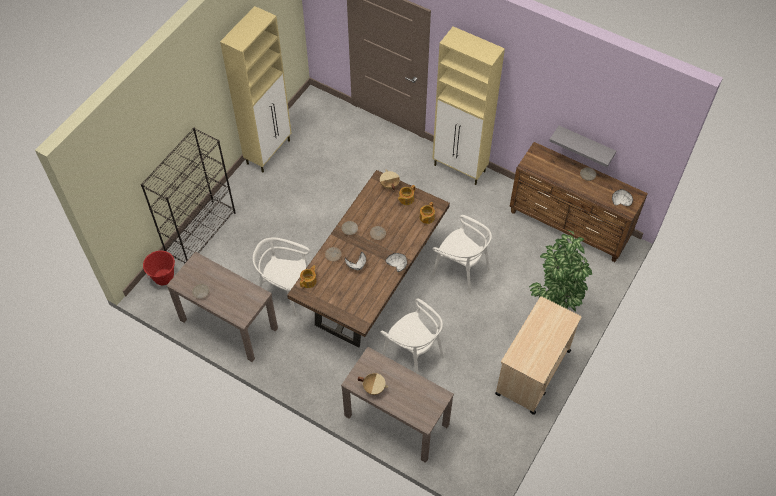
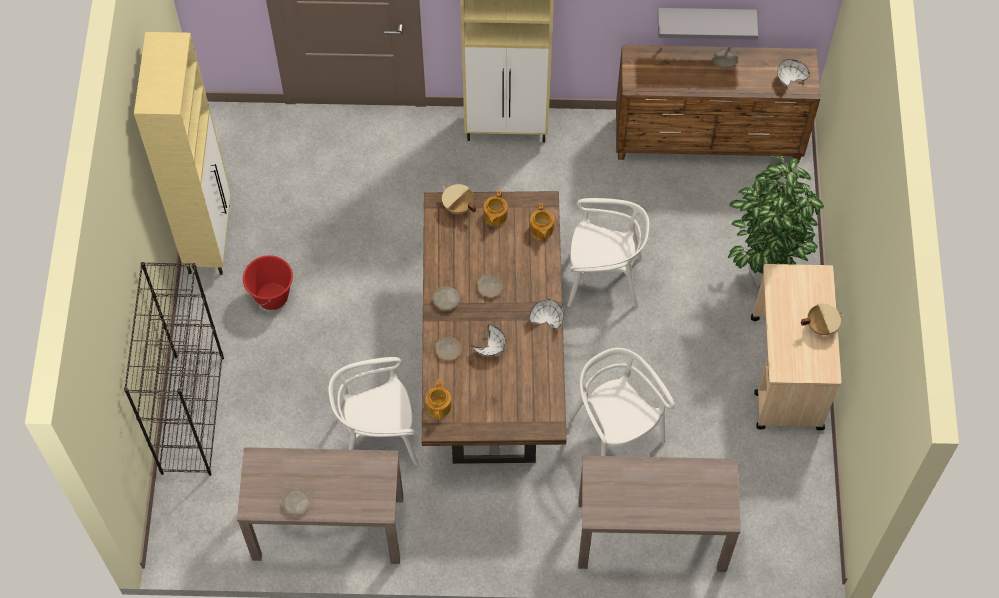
camera: 30 degrees left, 5 degrees up
red bucket [143,250,175,285] -> red bucket moved to [243,255,293,310]
beige cooking pot [358,373,388,395] -> beige cooking pot moved to [801,304,844,335]
white chair [380,298,444,374] -> white chair turned 135 degrees counterclockwise [570,348,675,456]

